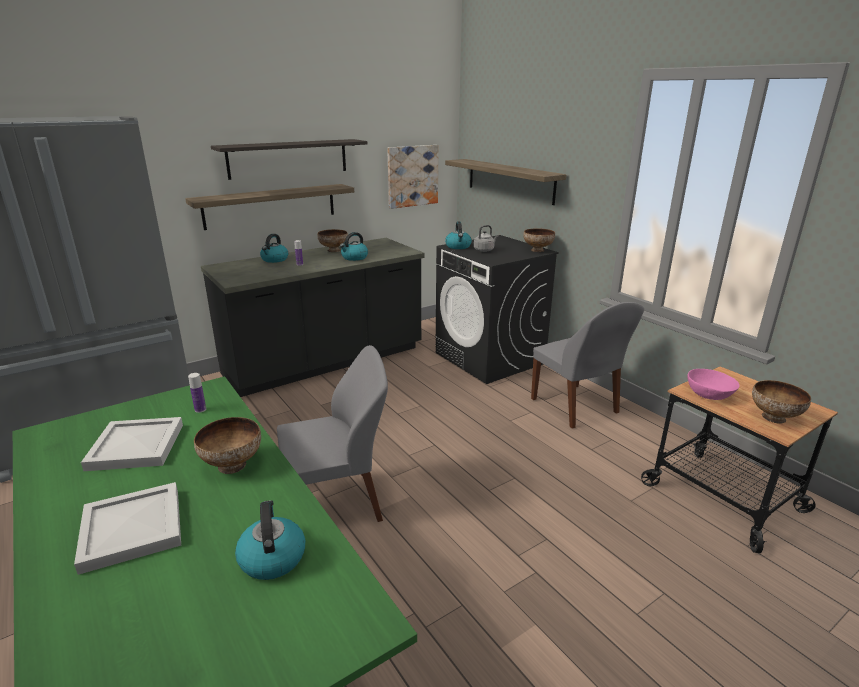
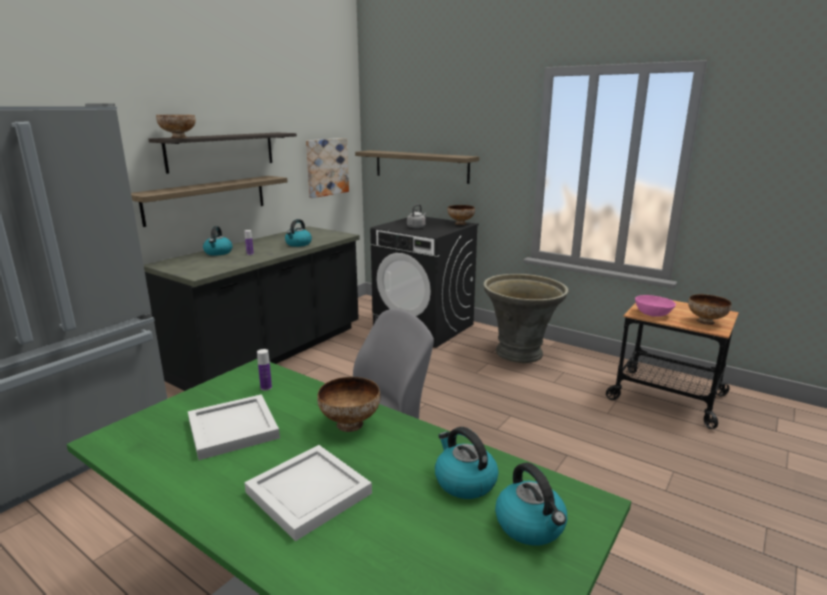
camera: 20 degrees left, 5 degrees down
bowl [317,229,348,252] -> bowl moved to [156,115,196,138]
kettle [445,221,472,249] -> kettle moved to [495,462,567,546]
grey chair [531,302,644,429] -> grey planter [483,274,568,363]

